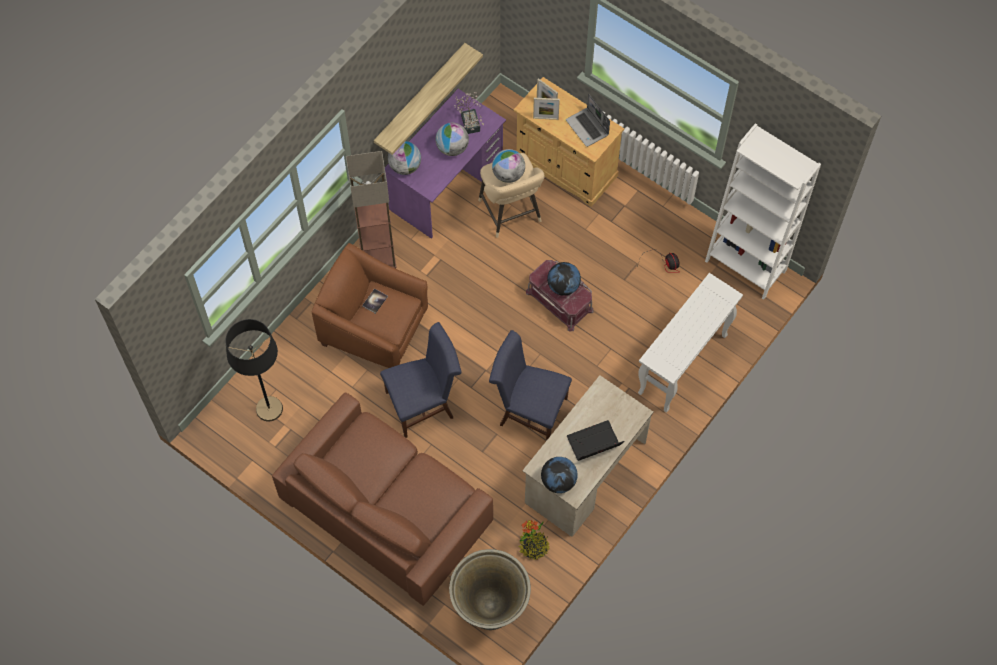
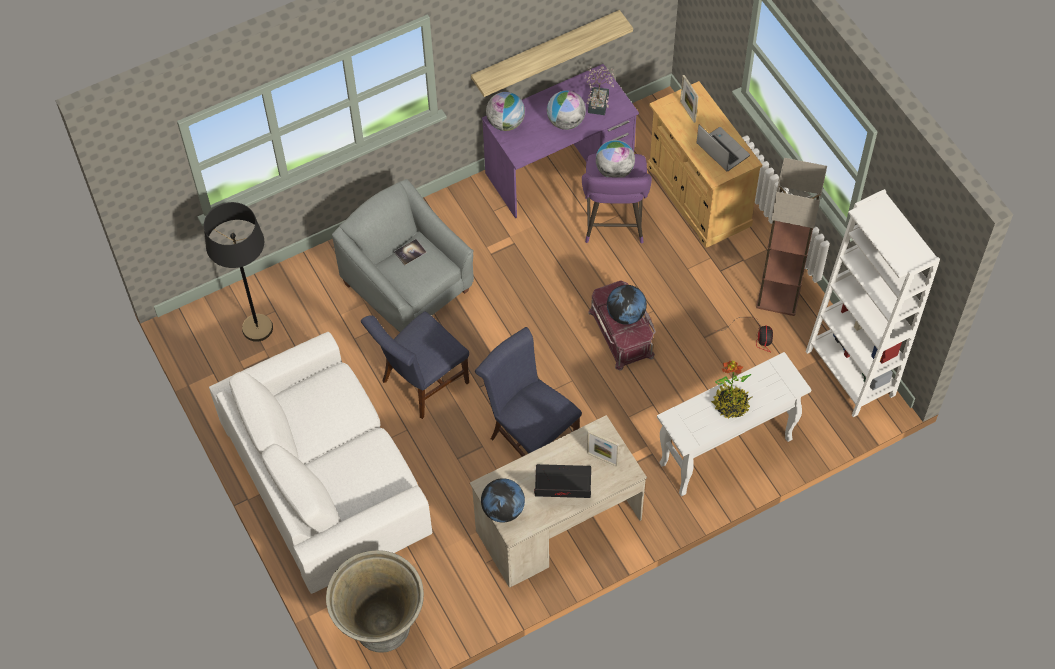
camera: 25 degrees right, 5 degrees down
brown sofa [272,392,493,606] -> white sofa [209,332,432,594]
brown armchair [312,243,428,368] -> grey armchair [332,179,474,332]
floor lamp [346,151,397,269] -> floor lamp moved to [756,158,827,316]
blue chair [380,322,462,438] -> blue chair turned 135 degrees clockwise [361,311,469,419]
beige stool [479,153,545,238] -> purple stool [582,154,652,244]
potted plant [519,520,550,560] -> potted plant moved to [711,361,753,419]
picture frame [533,98,560,120] -> picture frame moved to [587,431,619,467]
laptop [566,94,610,147] -> laptop turned 150 degrees clockwise [696,125,750,171]

